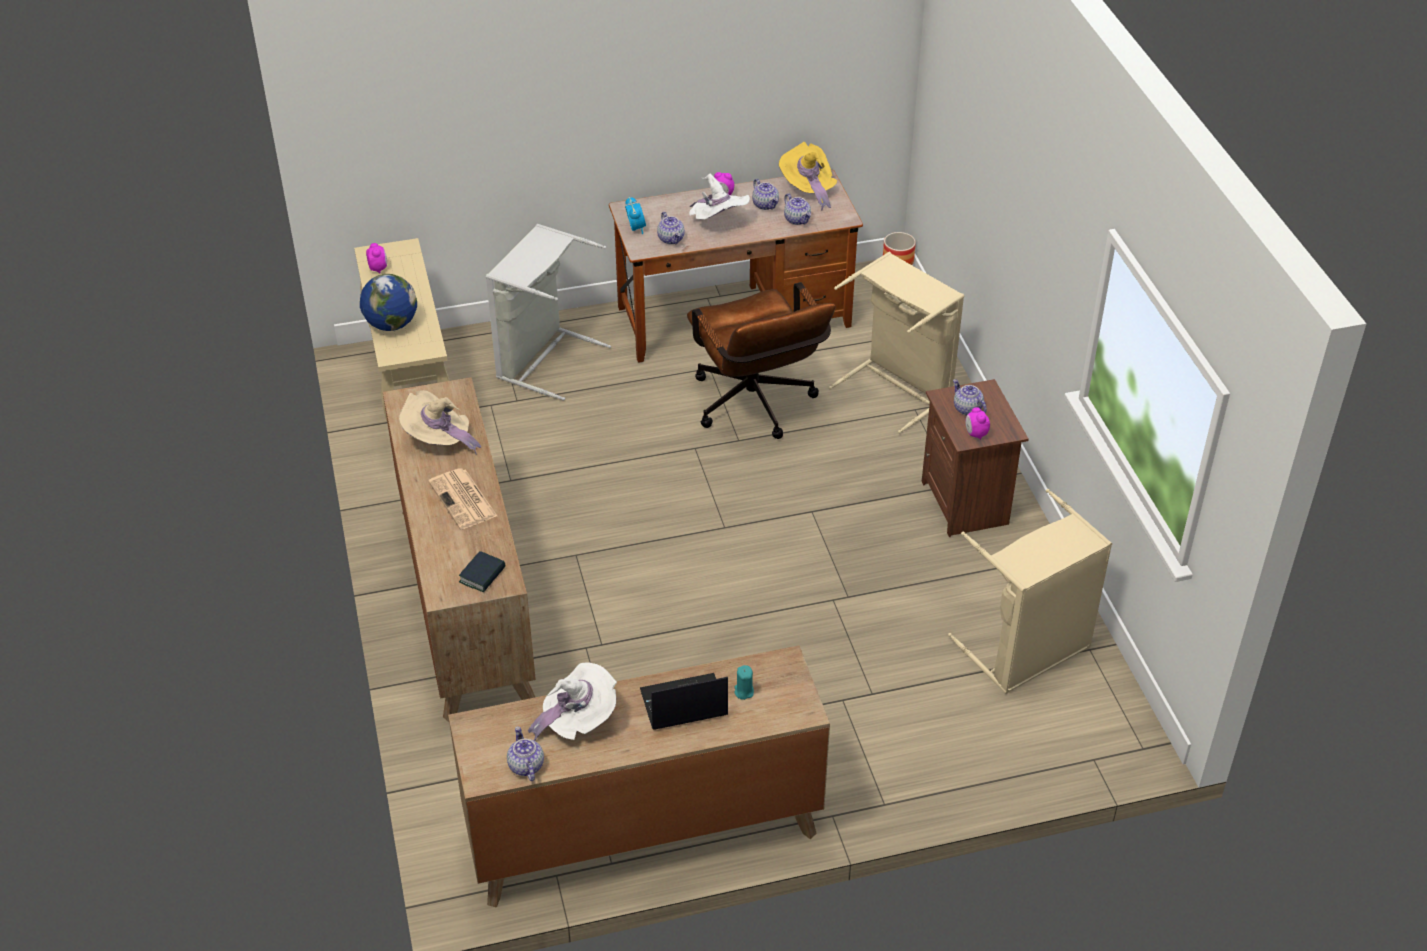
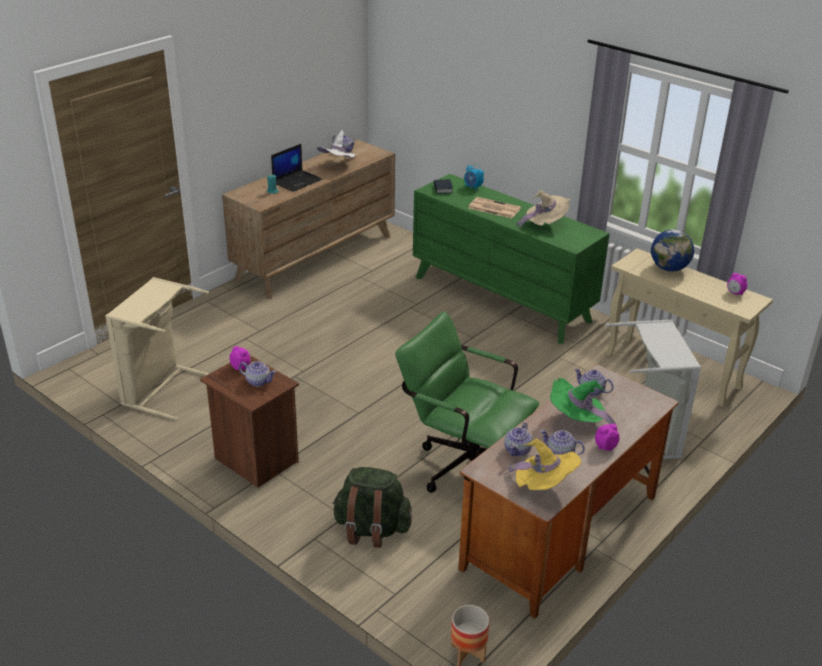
camera: 145 degrees right, 10 degrees down
brown dresser [383,377,536,722] -> green dresser [413,174,610,344]
alarm clock [625,196,646,234] -> alarm clock moved to [464,164,484,191]
brown office chair [687,282,836,439] -> green office chair [395,311,539,493]
white hat [689,174,750,220] -> green hat [550,378,616,425]
teapot [784,193,811,225] -> teapot turned 90 degrees counterclockwise [504,422,533,456]
beige laundry basket [829,252,964,434] -> green backpack [332,467,412,548]

